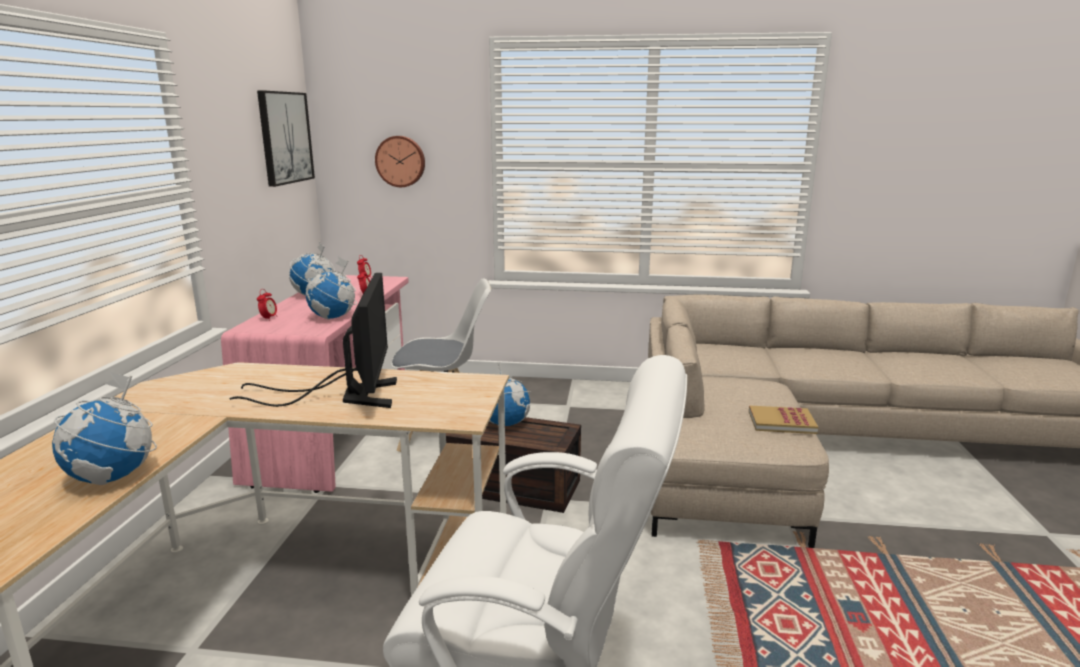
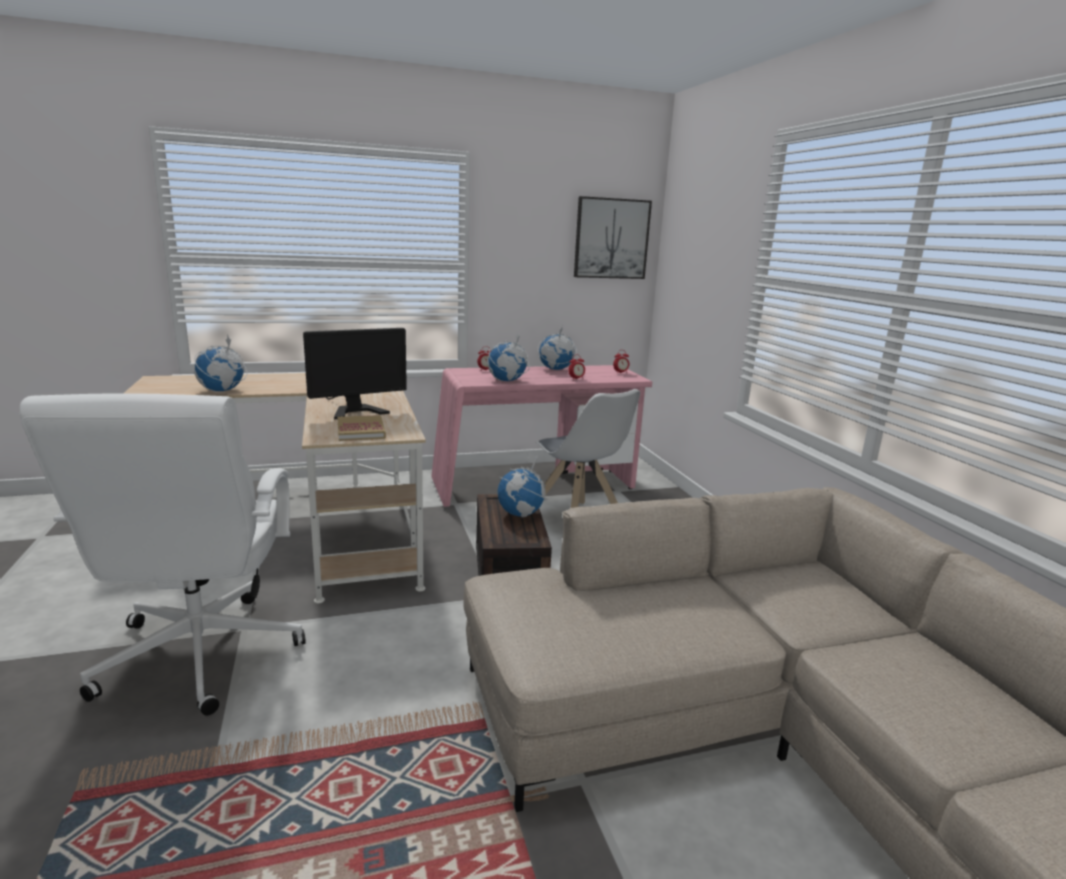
camera: 65 degrees right, 0 degrees up
wall clock [375,136,425,187] -> none
book [749,406,818,434] -> book moved to [337,415,386,441]

